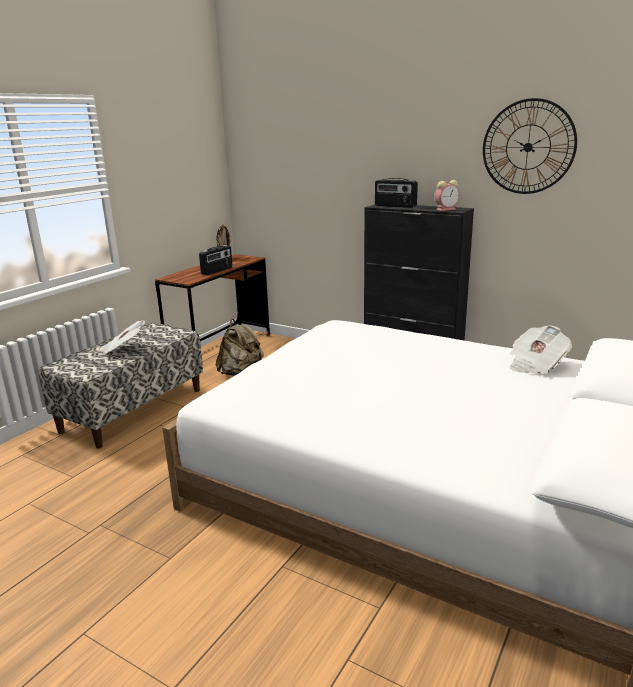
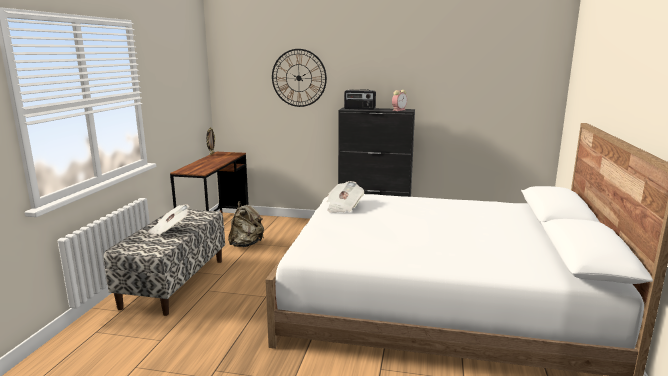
camera: 20 degrees left, 5 degrees down
radio [199,245,232,275] -> none
wall clock [483,98,577,194] -> wall clock moved to [272,49,327,107]
newspaper [510,325,572,374] -> newspaper moved to [327,181,364,213]

